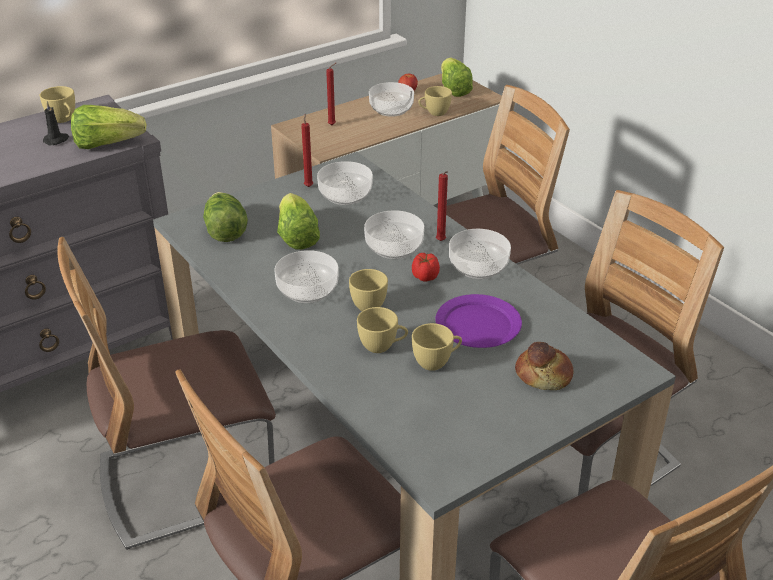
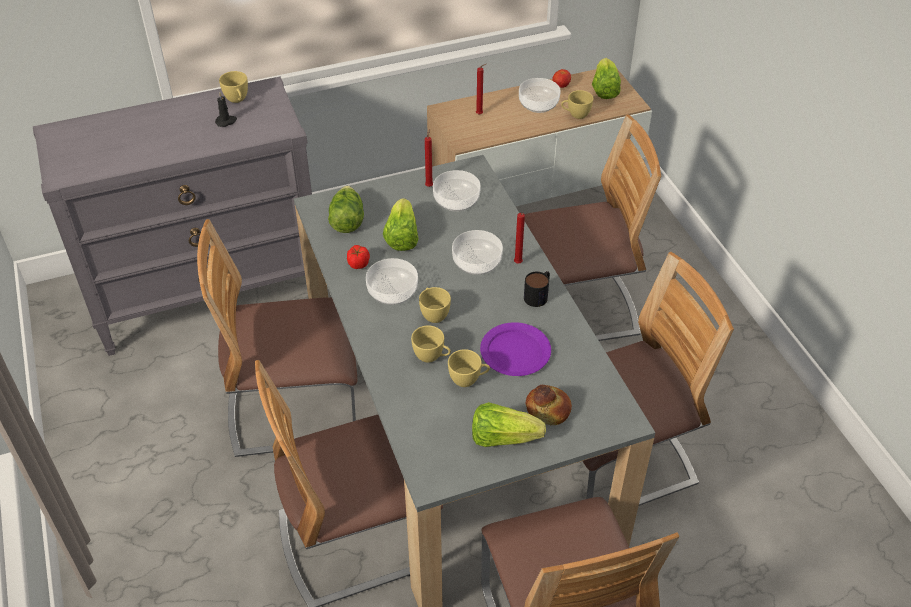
camera: 15 degrees right, 10 degrees up
lettuce [71,105,146,149] -> lettuce moved to [472,402,546,447]
tomato [412,253,440,282] -> tomato moved to [347,245,370,269]
bowl [449,229,511,279] -> mug [524,271,550,307]

